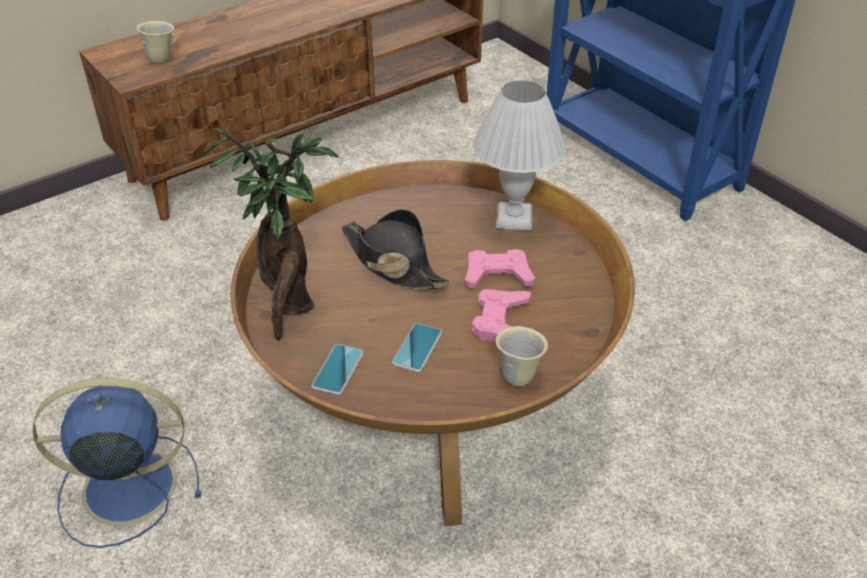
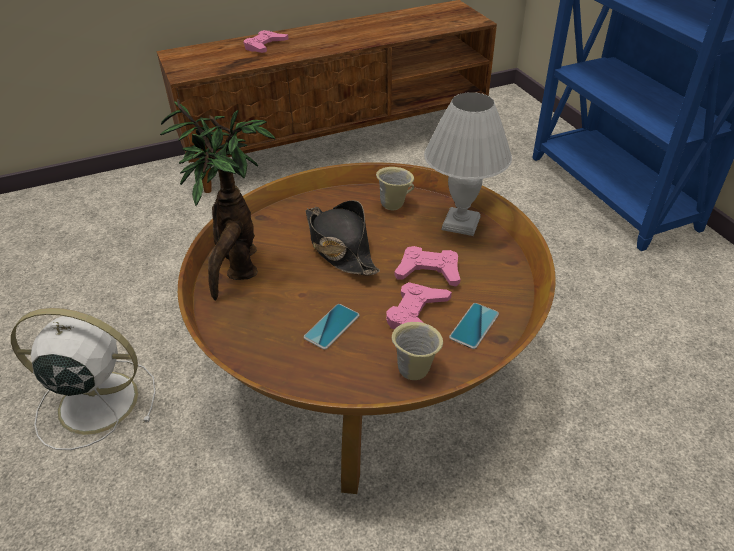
camera: 15 degrees right, 0 degrees up
blue fan [32,378,201,548] -> white fan [11,308,156,450]
beige mug [136,21,177,63] -> beige mug moved to [376,167,414,211]
phone [311,344,364,395] -> phone moved to [449,303,499,349]
none -> pink game controller [244,30,288,53]

